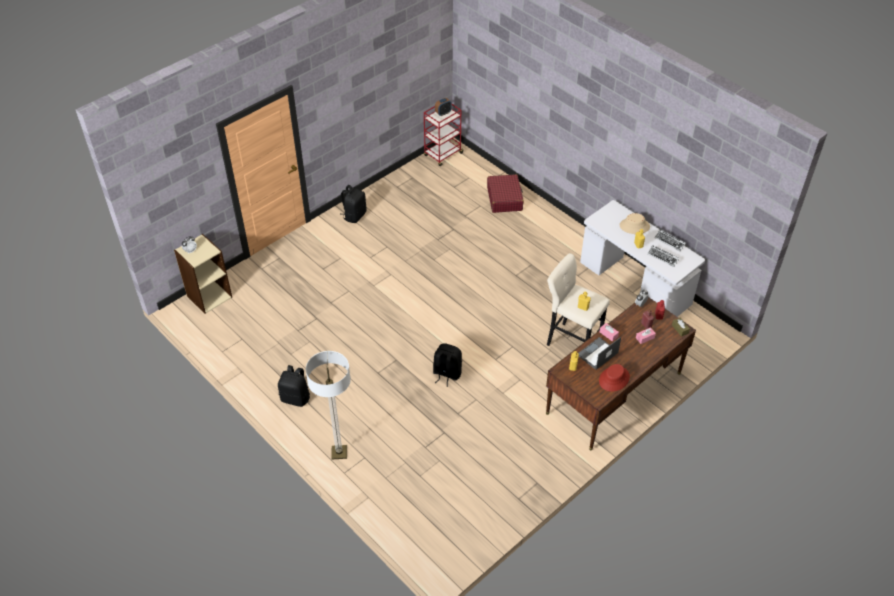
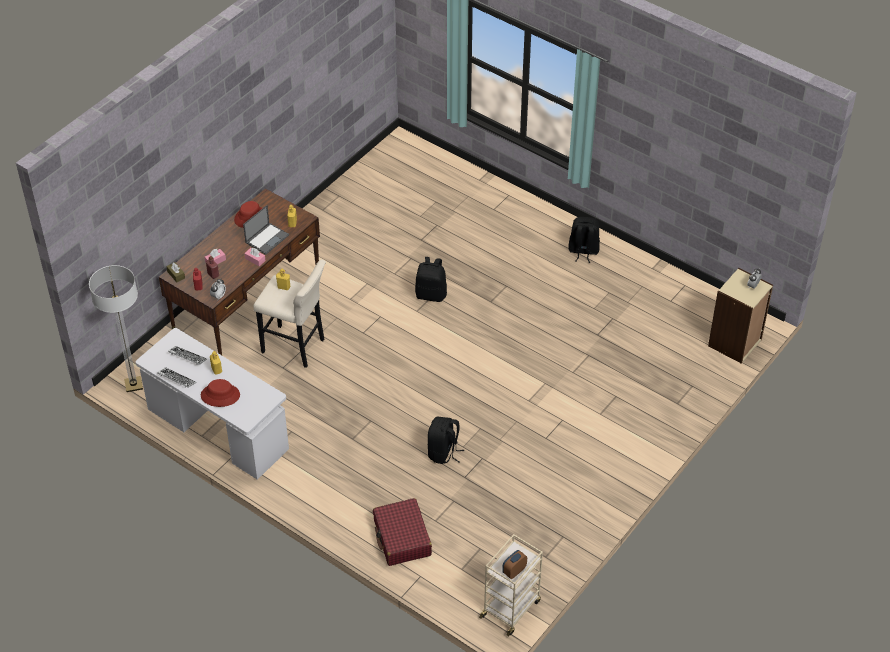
camera: 170 degrees right, 0 degrees up
floor lamp [306,351,351,459] -> floor lamp moved to [89,265,143,392]
black backpack [341,185,366,223] -> black backpack moved to [428,417,464,464]
red cart [424,104,465,166] -> beige cart [479,534,543,636]
beige hat [620,213,650,234] -> red hat [201,379,240,407]

